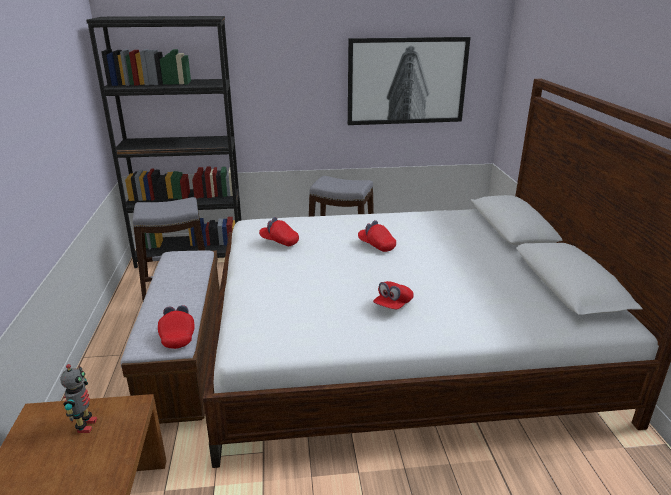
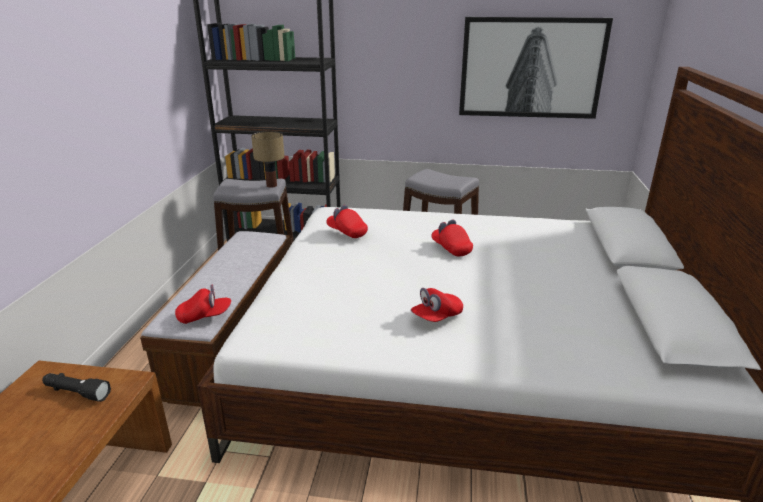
camera: 15 degrees right, 0 degrees up
toy robot [60,364,97,433] -> black flashlight [42,373,111,402]
red cap [158,305,195,349] -> red cap turned 75 degrees clockwise [175,285,231,324]
none -> table lamp [251,131,285,188]

